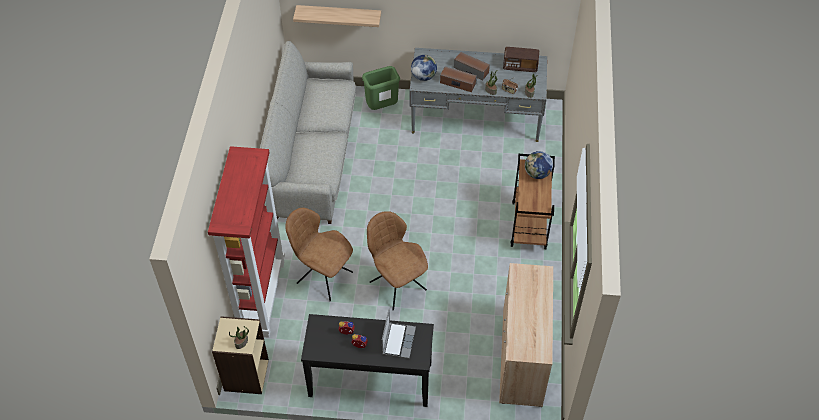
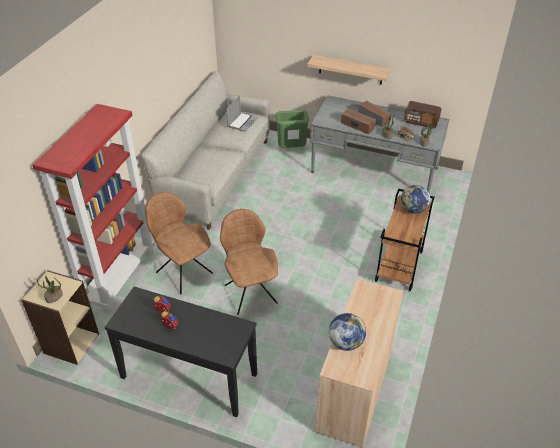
camera: 15 degrees right, 10 degrees down
shelf [293,5,381,27] -> shelf moved to [307,55,391,85]
laptop [382,308,416,359] -> laptop moved to [226,95,258,132]
globe [411,55,437,81] -> globe moved to [329,313,366,351]

